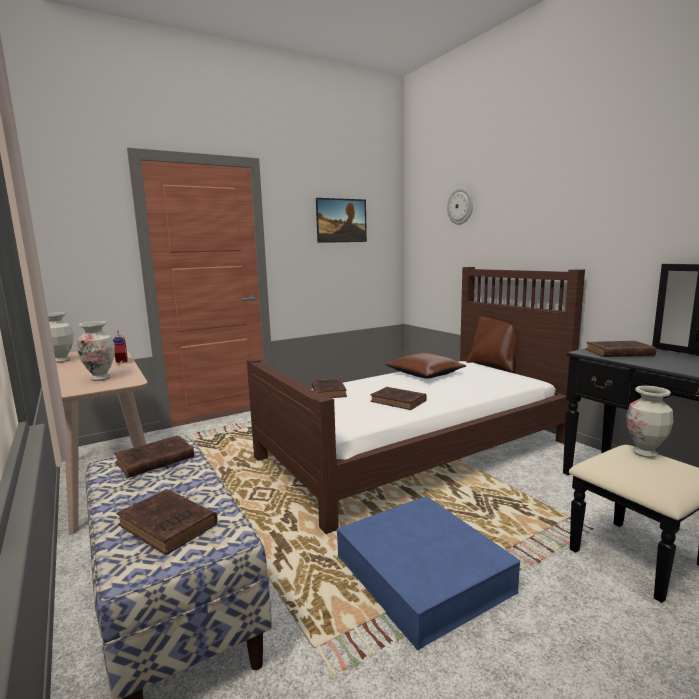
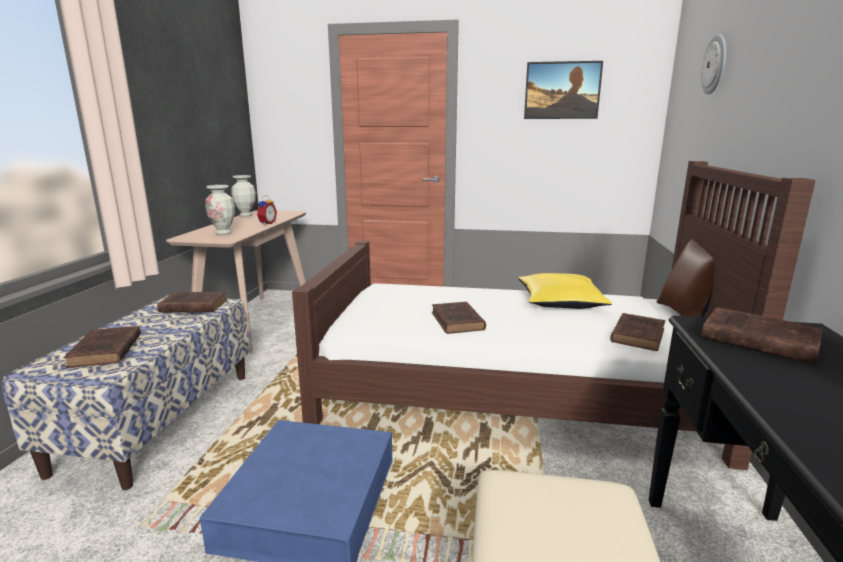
camera: 40 degrees right, 5 degrees up
brown book [312,378,347,398] -> brown book moved to [610,313,665,351]
brown pillow [385,353,466,379] -> yellow pillow [518,273,612,309]
vase [626,386,673,458] -> none

